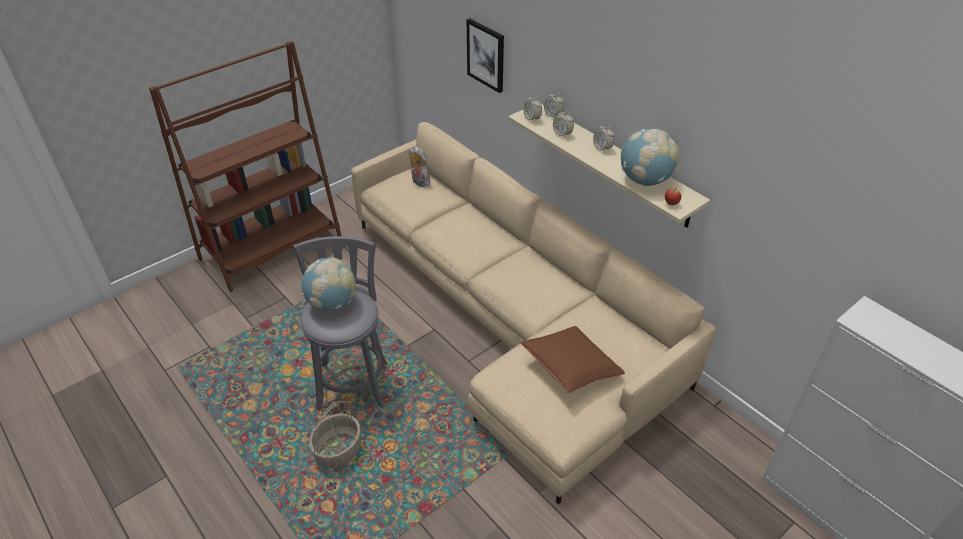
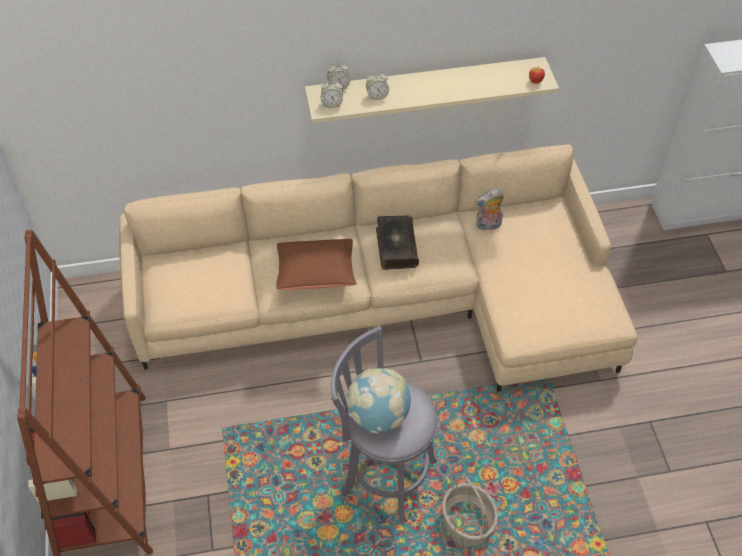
camera: 60 degrees left, 10 degrees up
plush toy [409,146,430,187] -> plush toy moved to [475,188,504,231]
picture [467,19,504,93] -> none
brown pillow [521,326,625,393] -> brown pillow moved to [276,239,357,290]
alarm clock [593,123,614,151] -> none
globe [621,129,679,187] -> none
none -> book [376,215,419,270]

